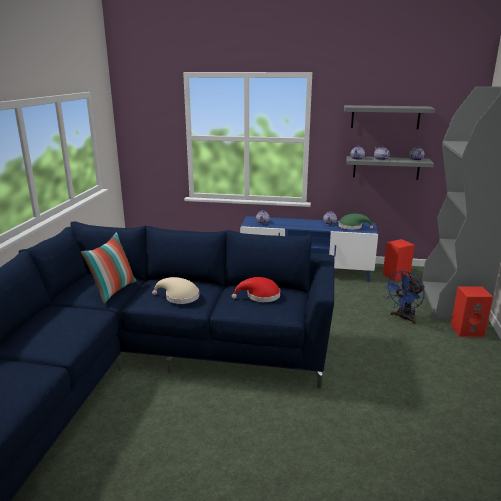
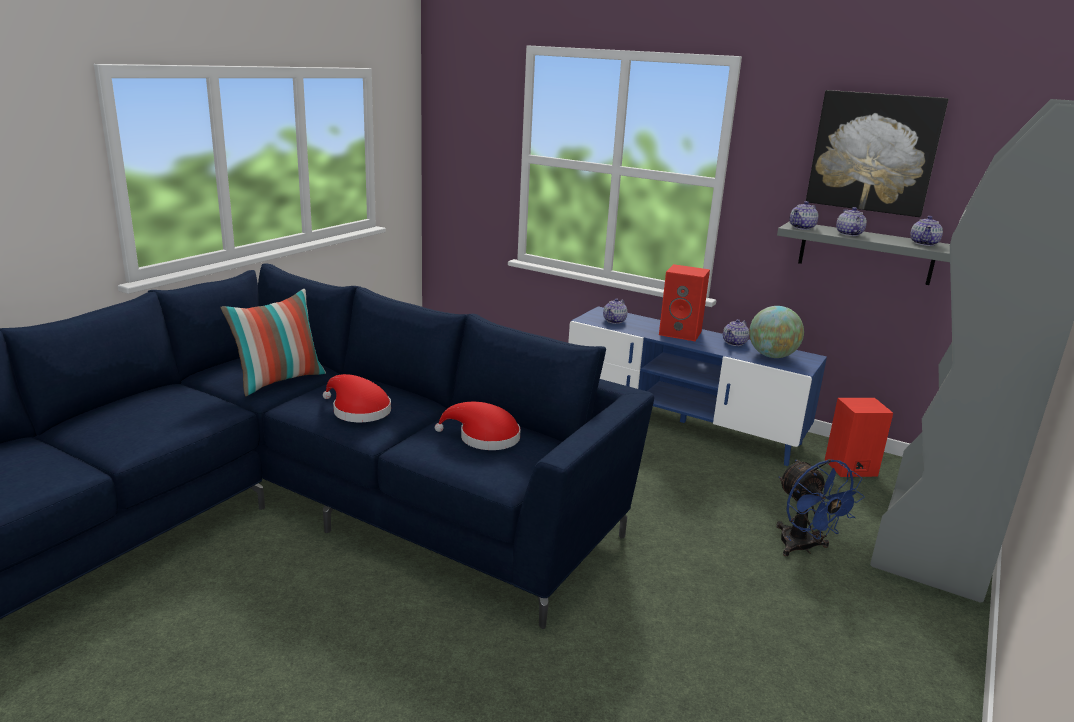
camera: 20 degrees right, 0 degrees up
beige hat [152,277,199,304] -> red hat [323,374,391,422]
green hat [338,213,373,230] -> globe [749,306,804,358]
grey shelf [344,105,435,129] -> picture [806,90,949,217]
blue fan [385,271,425,324] -> blue fan turned 90 degrees counterclockwise [776,459,865,556]
red speaker [451,286,493,337] -> red speaker moved to [659,264,710,341]

